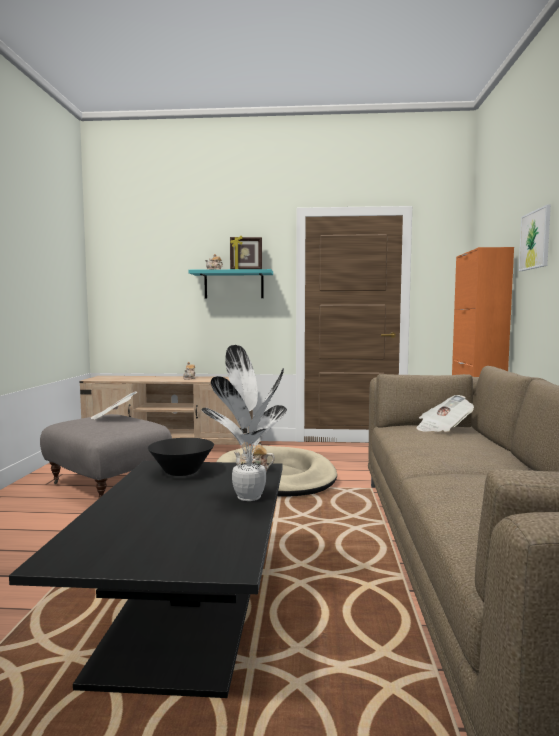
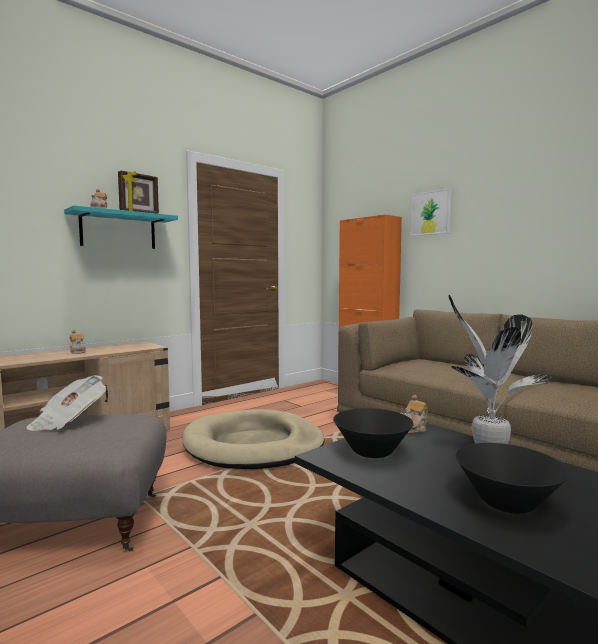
camera: 45 degrees left, 0 degrees up
newspaper [416,395,474,432] -> none
none -> black bowl [455,443,569,514]

